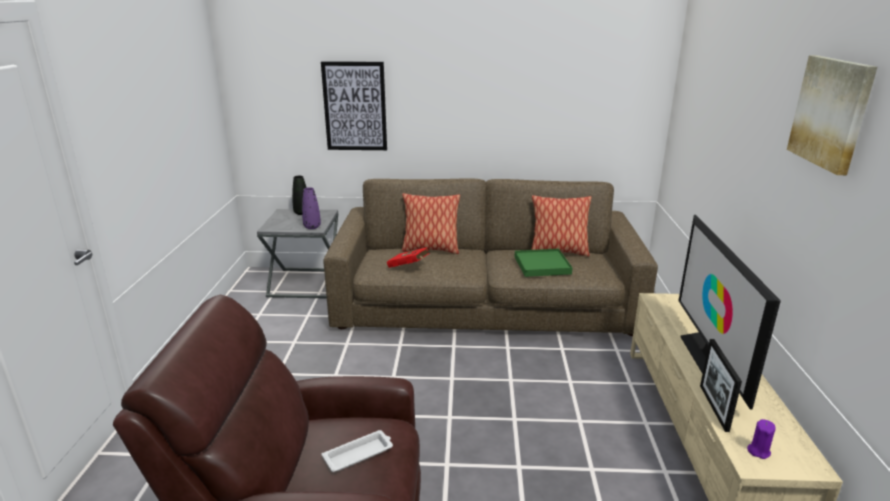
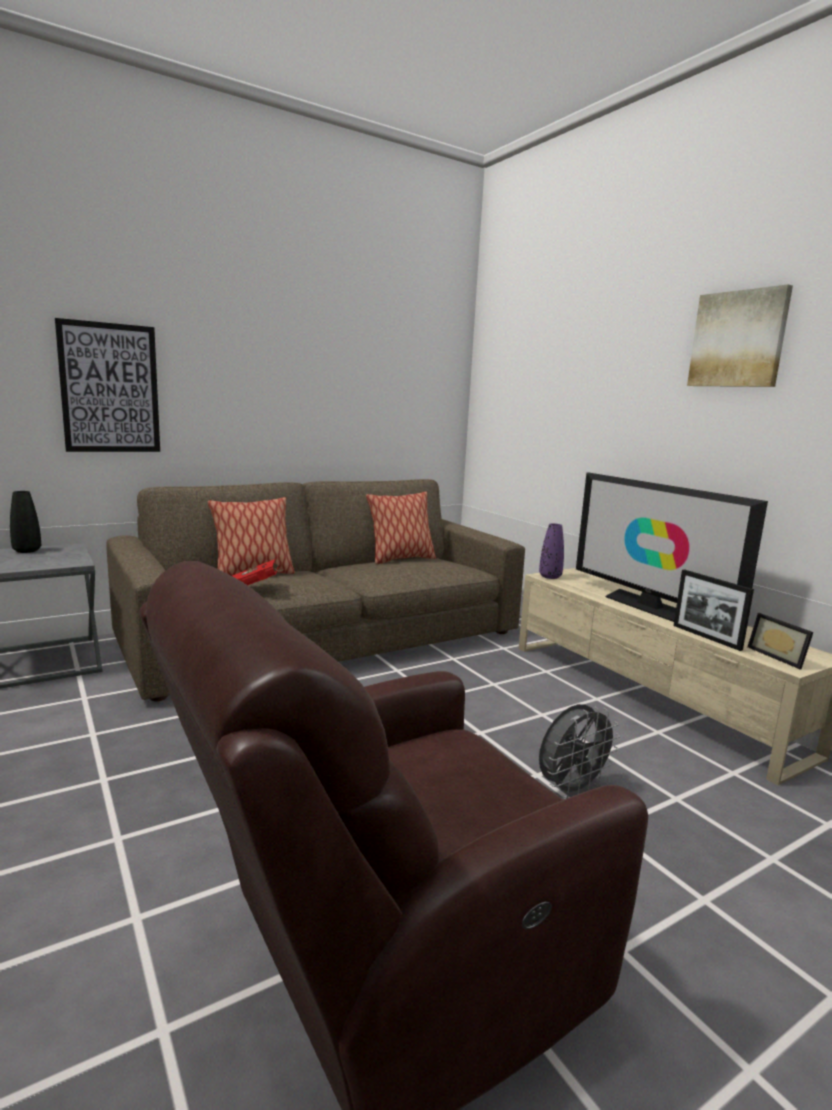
camera: 35 degrees left, 10 degrees down
purple vase [302,187,321,229] -> purple vase moved to [539,523,564,579]
white tray [322,430,393,472] -> none
green tray [514,249,572,277] -> none
purple candle [747,419,775,459] -> picture frame [748,613,813,669]
none -> grey fan [539,704,620,799]

